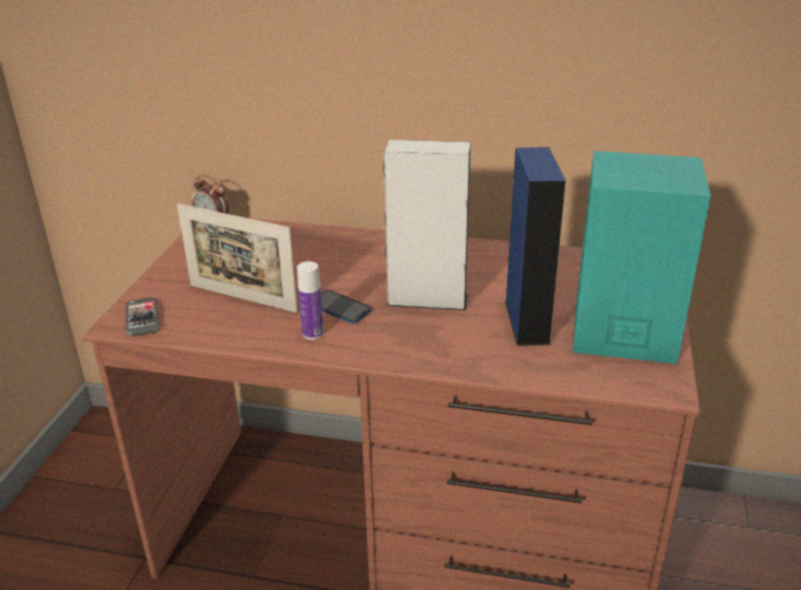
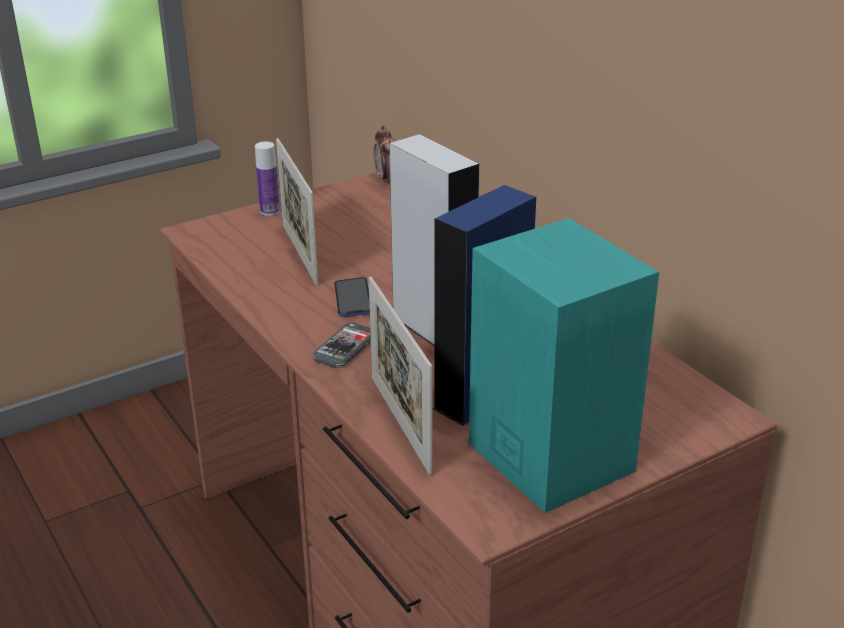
camera: 45 degrees right, 0 degrees up
phone [125,297,160,336] -> phone moved to [312,323,371,368]
bottle [297,261,324,340] -> bottle moved to [255,142,280,216]
none -> picture frame [369,277,433,475]

